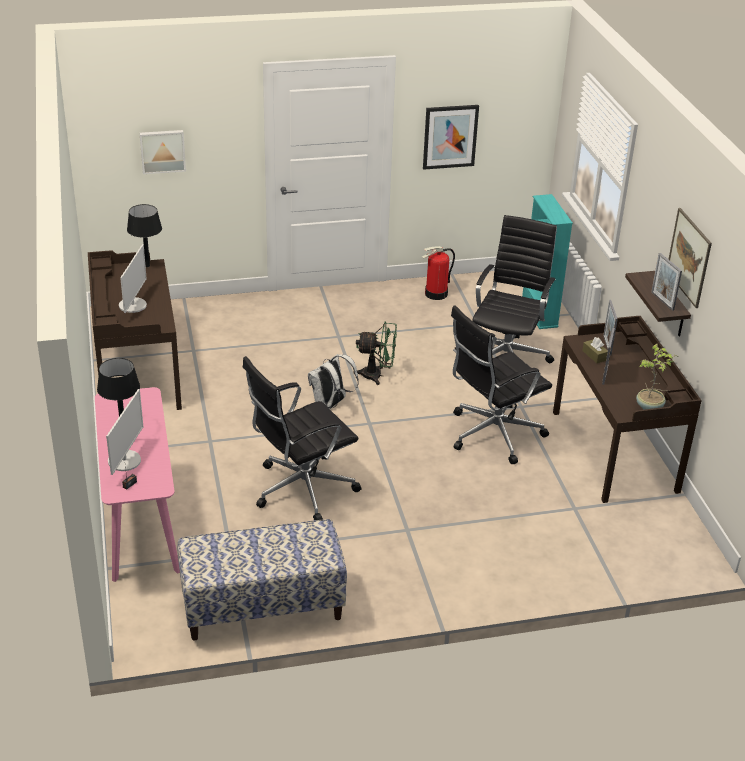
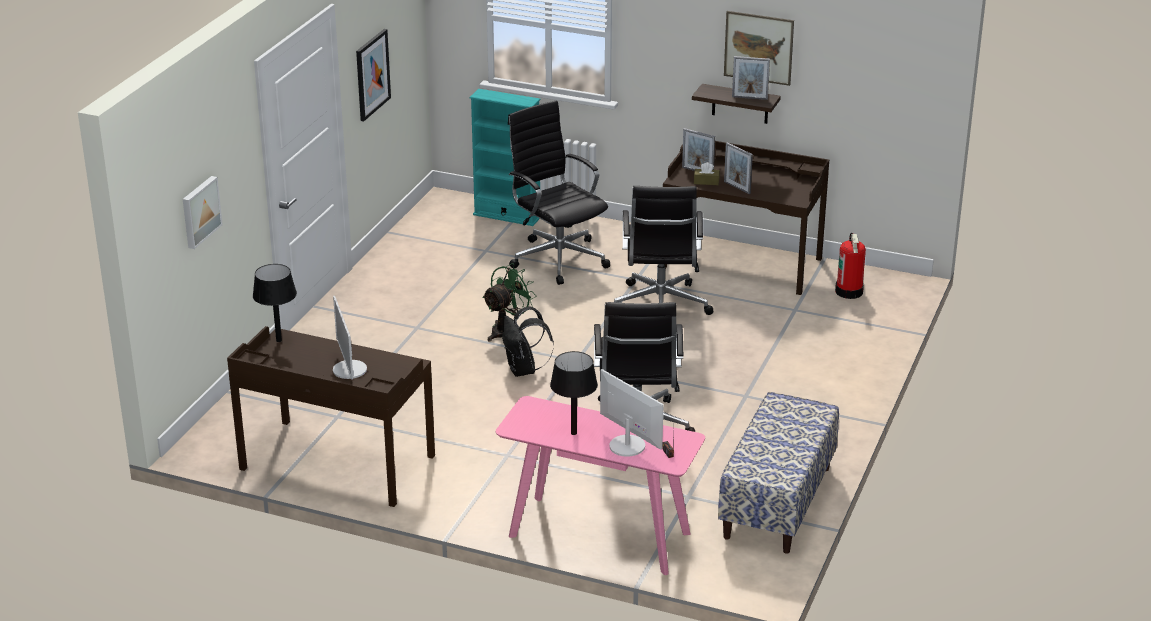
camera: 55 degrees left, 5 degrees down
monitor [119,244,147,313] -> monitor turned 150 degrees counterclockwise [333,296,367,380]
white backpack [308,354,359,409] -> black backpack [502,307,554,377]
fire extinguisher [422,246,455,300] -> fire extinguisher moved to [835,233,866,299]
potted plant [636,344,678,409] -> none

